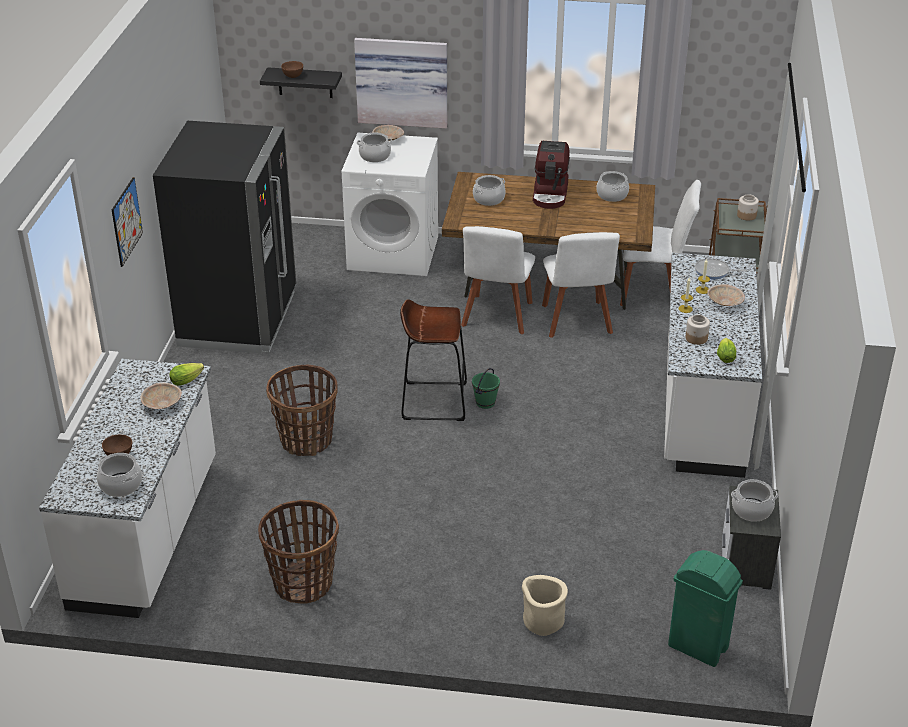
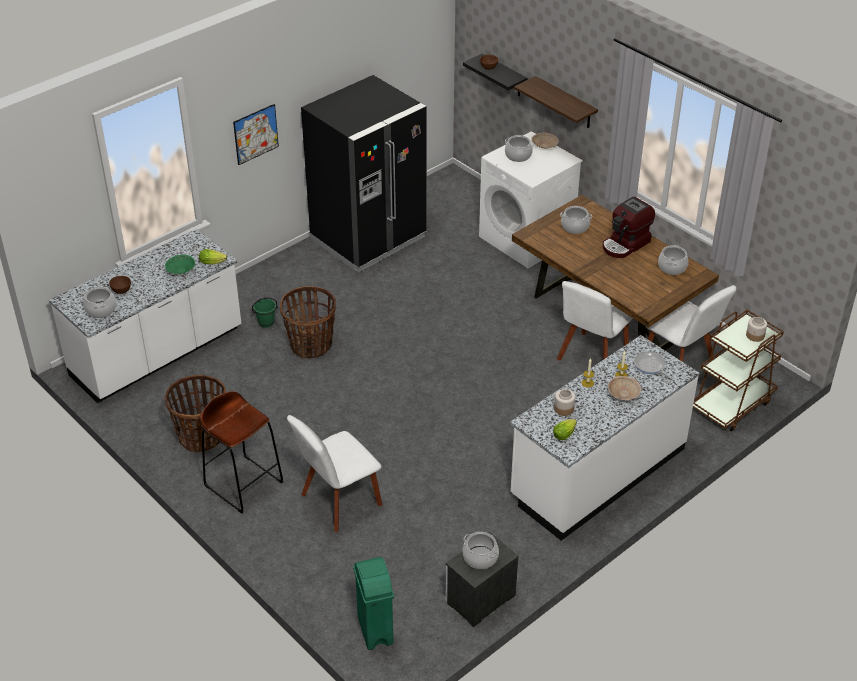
camera: 40 degrees right, 5 degrees up
beige bowl [140,383,181,409] -> green bowl [165,255,195,274]
picture [354,38,447,129] -> shelf [514,76,598,128]
brown stool [400,299,467,421] -> brown stool moved to [200,391,284,514]
white chair [461,226,535,334] -> white chair moved to [287,415,382,532]
green bucket [472,368,500,409] -> green bucket moved to [252,297,278,328]
beige planter [522,575,568,636] -> none

